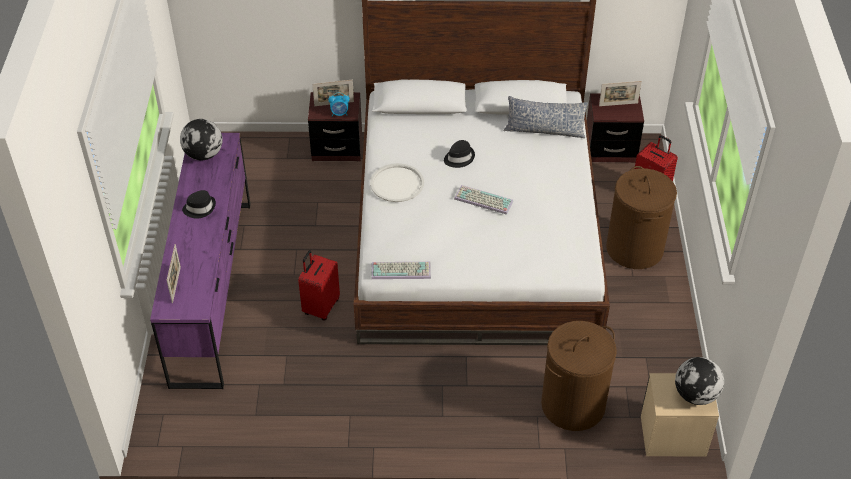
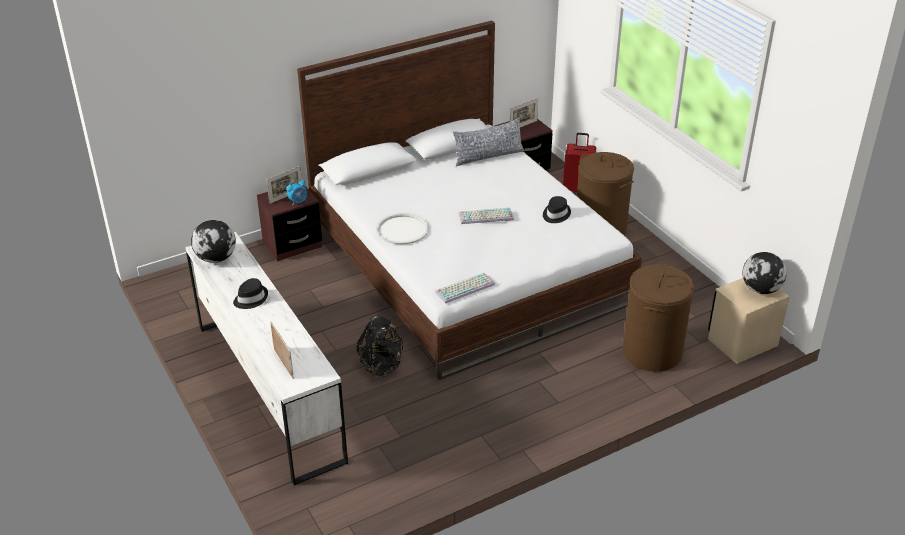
camera: 30 degrees left, 10 degrees down
purple dresser [150,133,251,389] -> white dresser [185,232,348,486]
red suitcase [298,250,340,321] -> black backpack [356,316,403,378]
black hat [444,140,475,168] -> black hat moved to [543,196,571,223]

